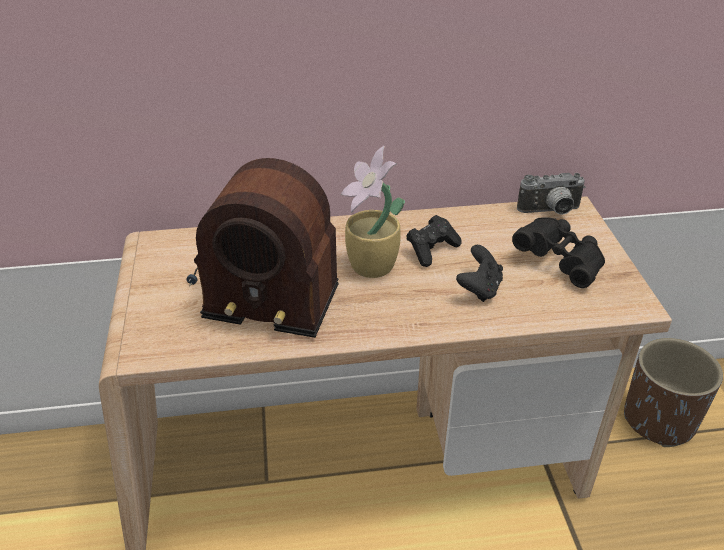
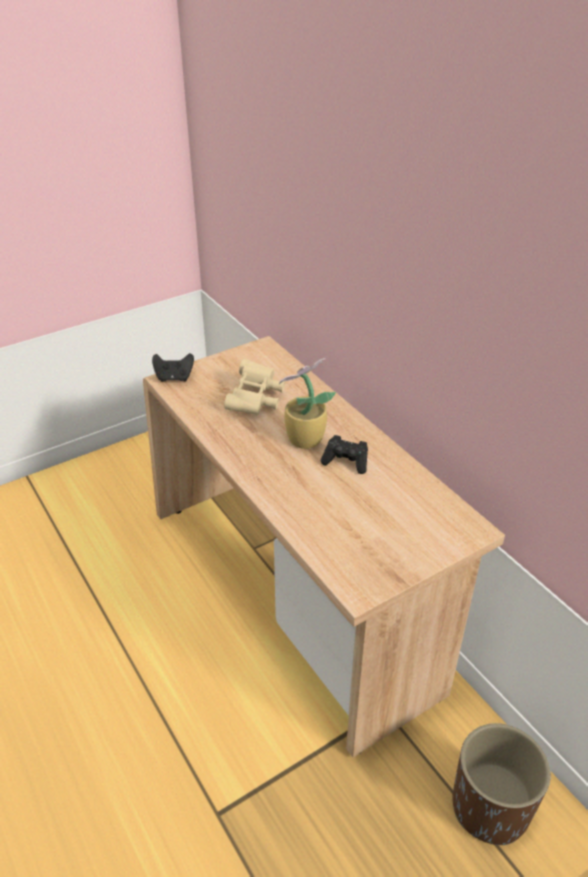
camera: 65 degrees right, 0 degrees up
radio [186,158,339,338] -> beige binoculars [224,359,285,415]
black game controller [456,245,503,302] -> black game controller moved to [152,353,194,382]
black binoculars [512,218,605,288] -> none
camera [517,173,586,215] -> none

